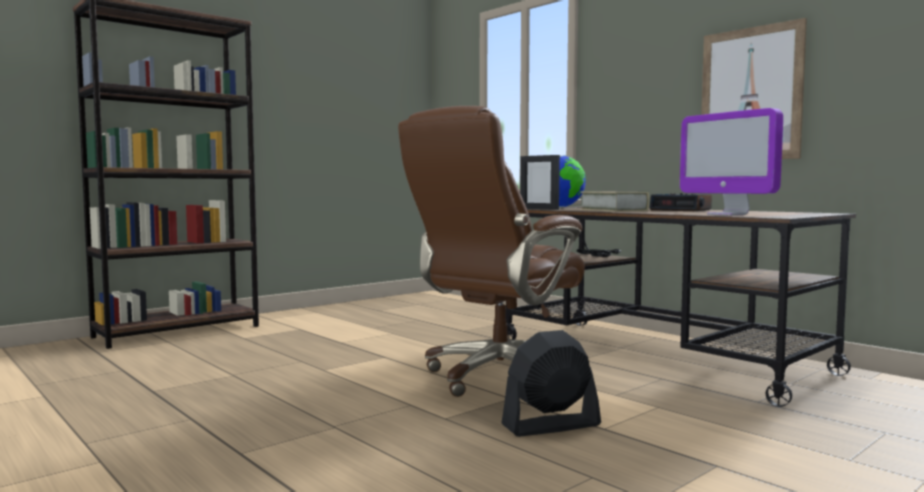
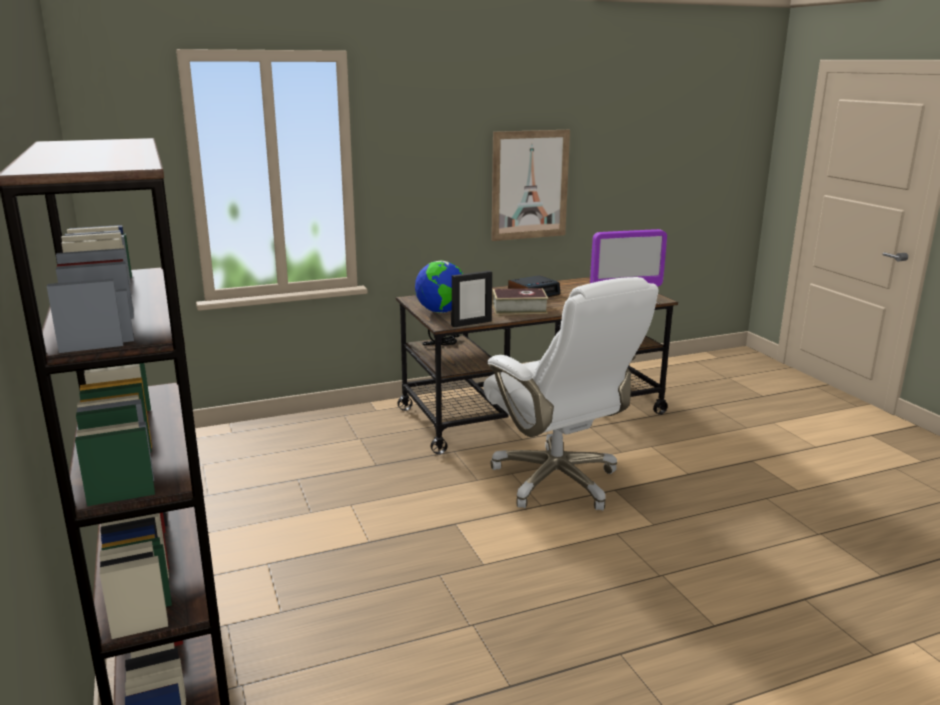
camera: 70 degrees left, 15 degrees up
brown office chair [398,106,585,397] -> white office chair [483,277,659,511]
black fan [501,330,601,437] -> none

